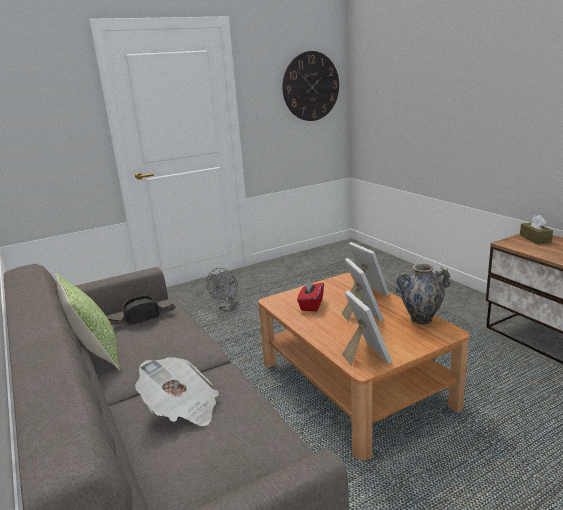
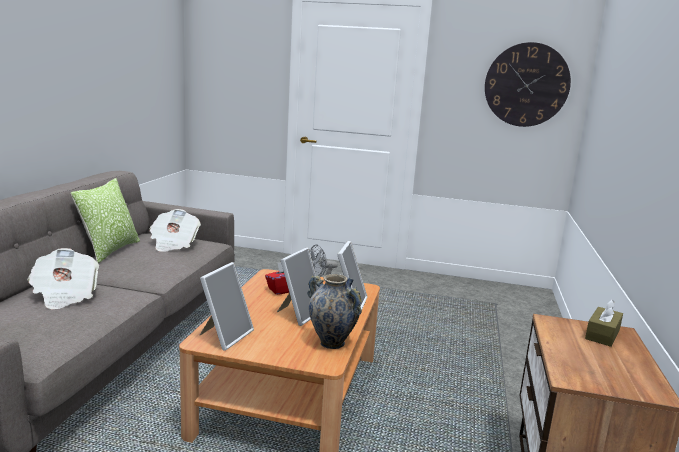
camera: 40 degrees right, 5 degrees down
black hat [108,296,176,327] -> newspaper [149,209,201,252]

